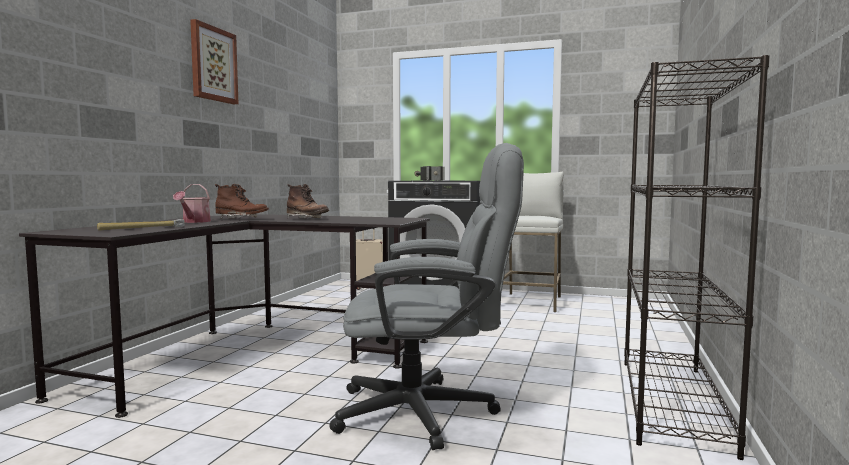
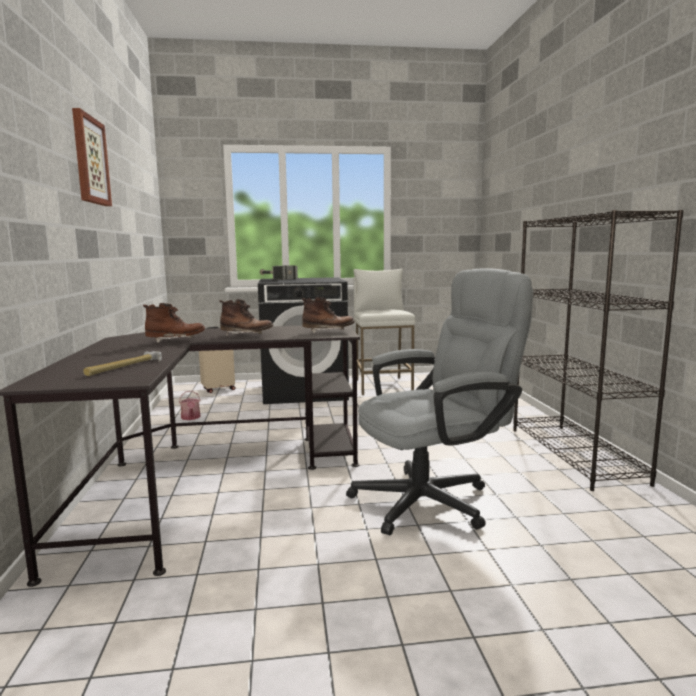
camera: 25 degrees left, 5 degrees up
watering can [173,184,211,223] -> watering can moved to [179,391,200,420]
none -> brown boot [302,297,355,333]

